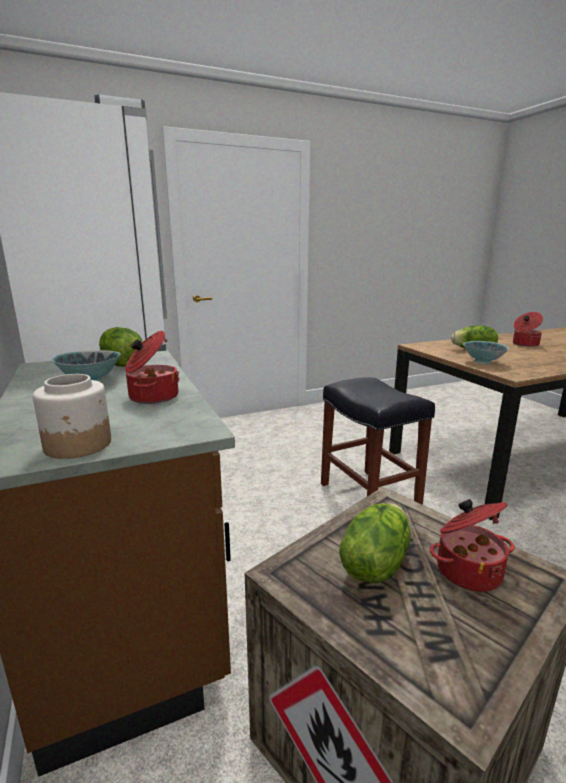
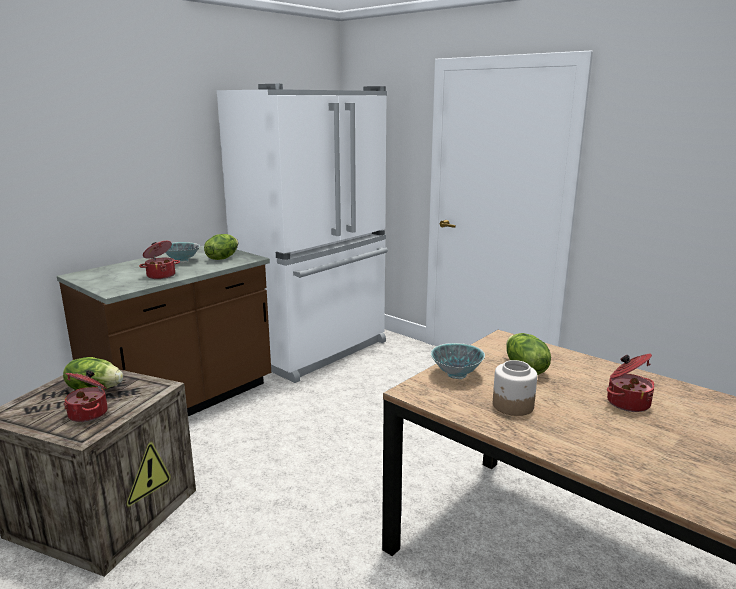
camera: 65 degrees right, 0 degrees up
jar [33,374,111,459] -> jar moved to [493,360,537,416]
black stool [321,377,435,505] -> none

